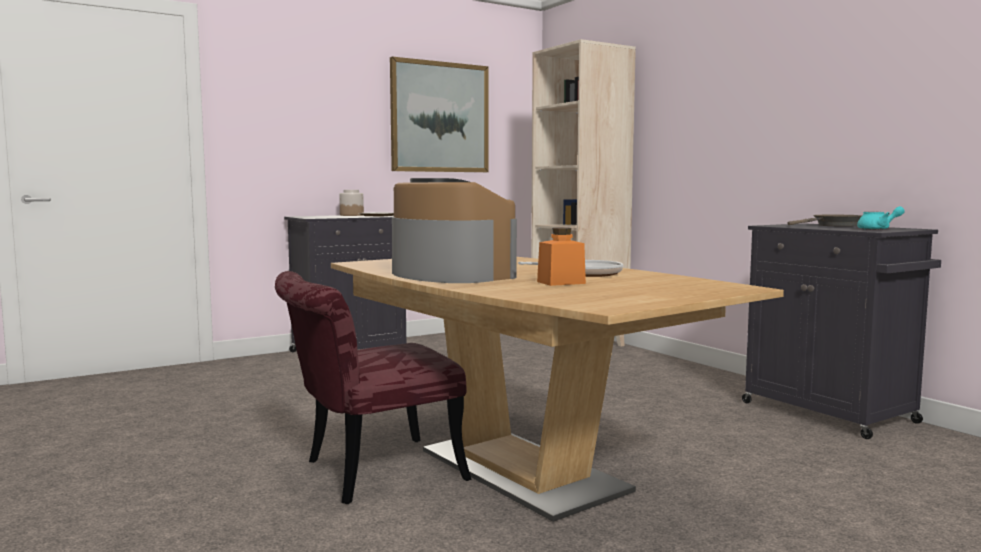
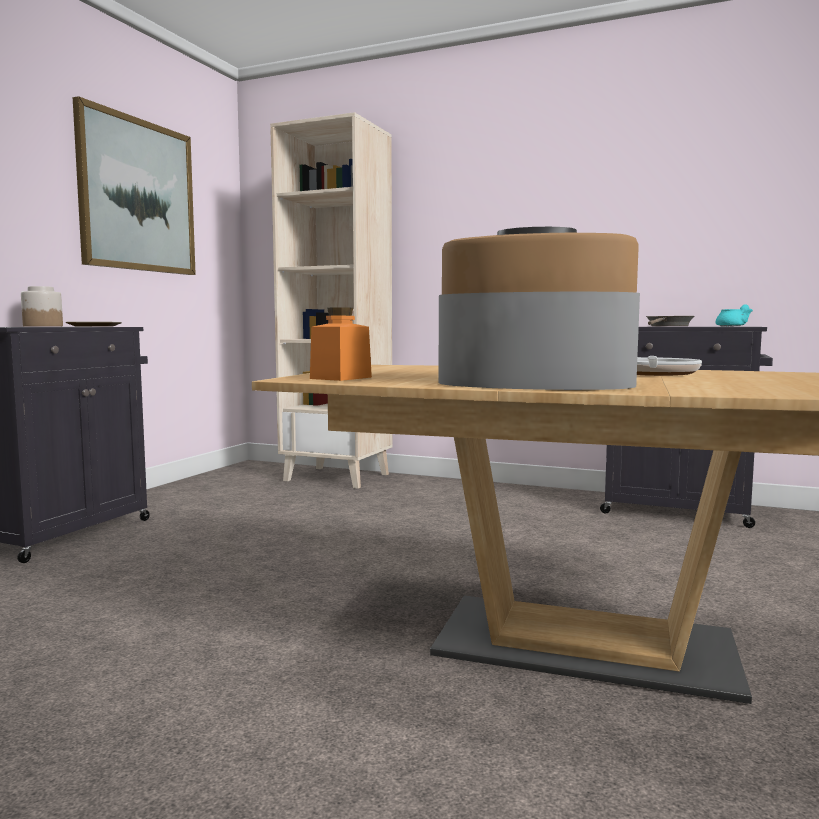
camera: 35 degrees left, 0 degrees up
red chair [275,271,472,504] -> none
orange jar [537,228,586,286] -> orange jar moved to [310,307,372,381]

